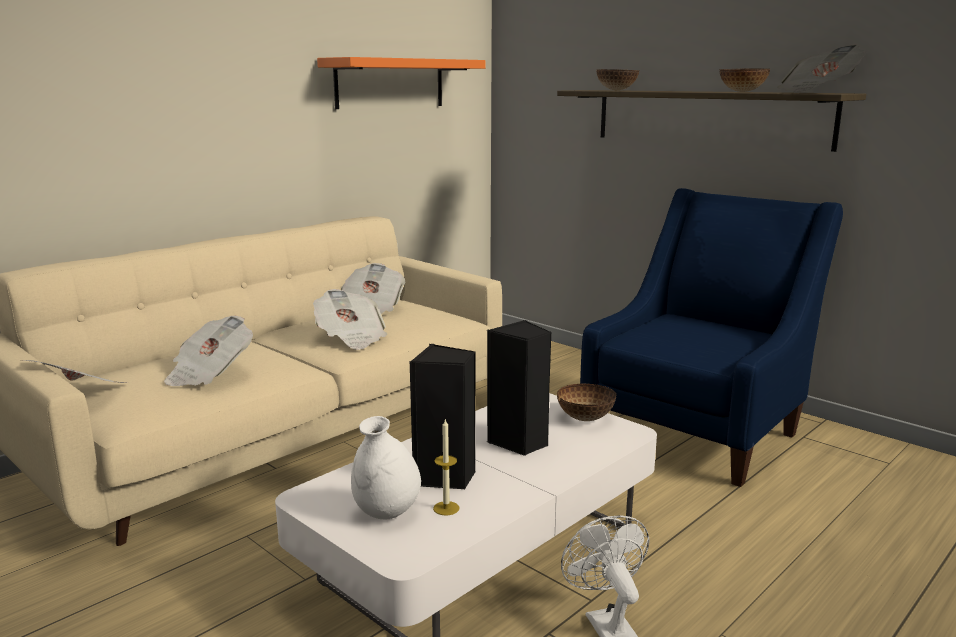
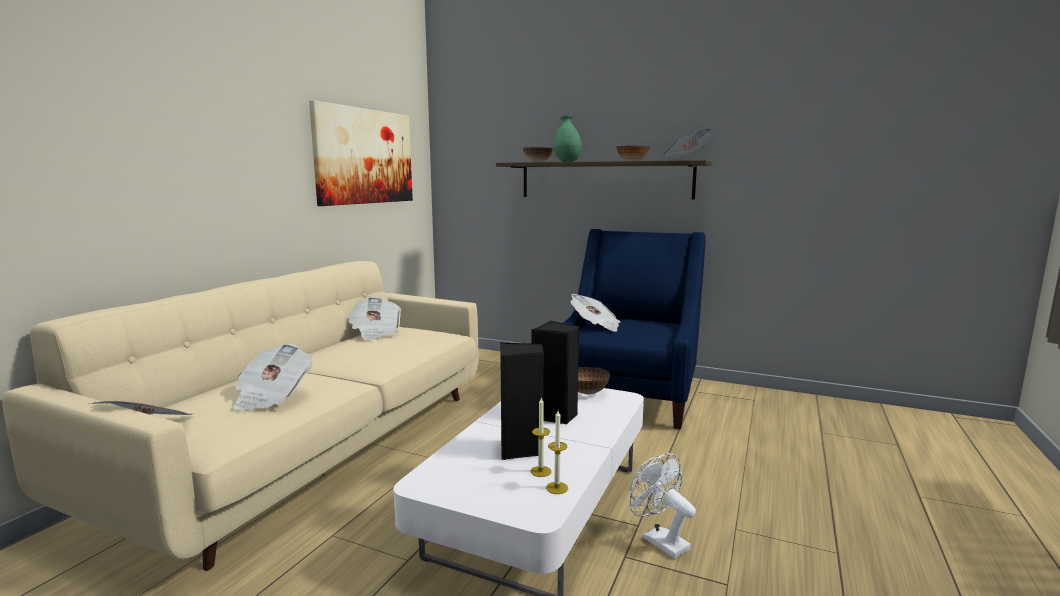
camera: 20 degrees left, 5 degrees down
newspaper [313,289,387,350] -> newspaper moved to [571,294,621,332]
orange shelf [317,57,486,109] -> picture [309,100,413,206]
white vase [351,416,421,520] -> none
none -> candle [546,411,568,494]
none -> green vase [553,115,582,162]

